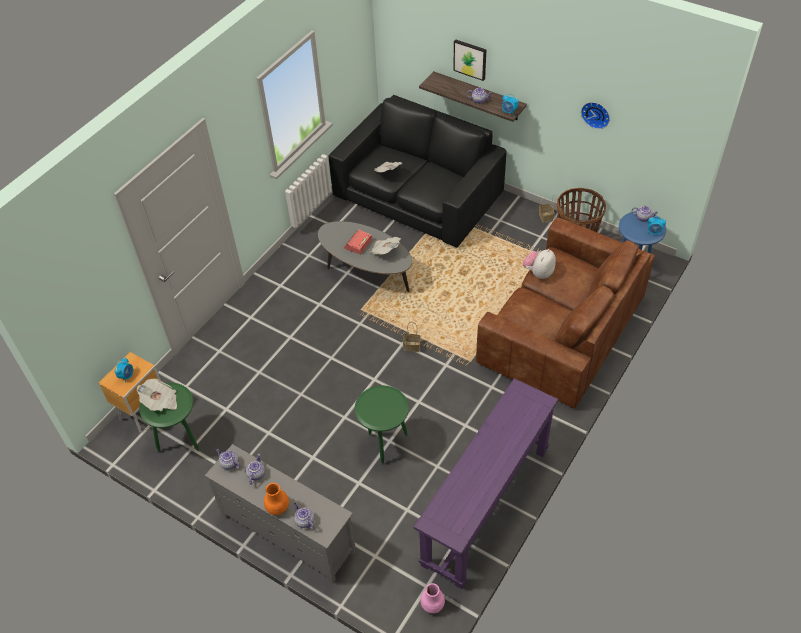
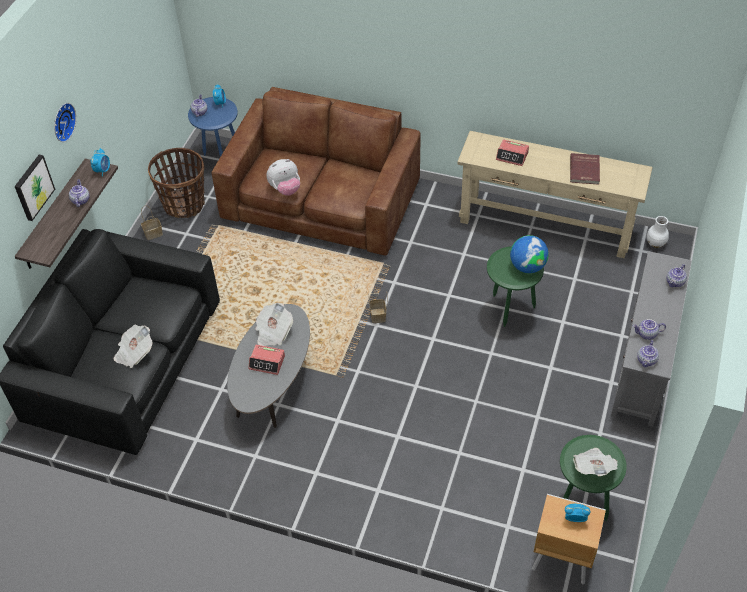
camera: 105 degrees left, 0 degrees up
orange vase [264,483,289,515] -> none
purple console table [414,378,558,589] -> beige console table [457,131,653,258]
pink vase [420,583,445,614] -> white vase [646,216,669,248]
plush toy [523,249,556,279] -> plush toy turned 45 degrees counterclockwise [267,159,300,196]
wall clock [581,102,610,129] -> wall clock moved to [54,103,76,142]
none -> alarm clock [496,139,529,166]
none -> globe [510,235,549,273]
none -> red book [570,153,600,185]

